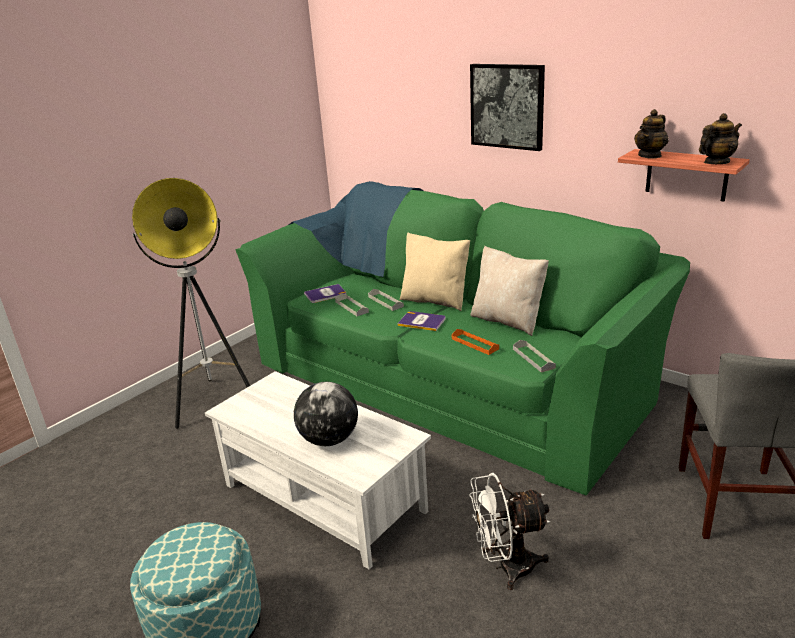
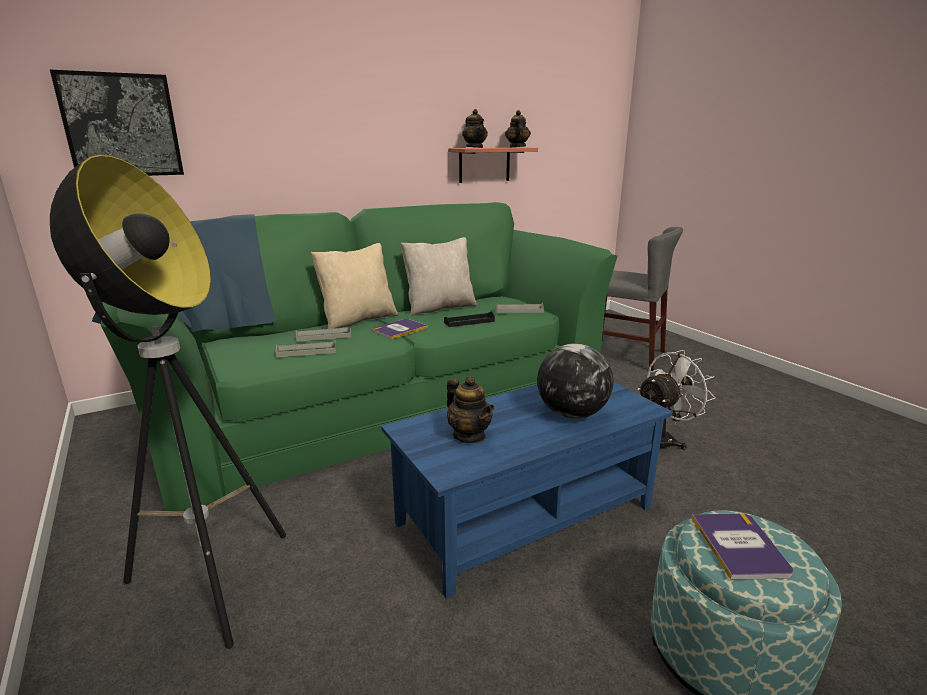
camera: 70 degrees left, 5 degrees down
white coffee table [205,371,431,569] -> blue coffee table [381,382,673,599]
book [304,284,346,303] -> book moved to [691,513,793,580]
orange tray [452,329,499,355] -> black tray [444,311,495,327]
white fan [469,473,550,590] -> white fan turned 135 degrees counterclockwise [637,350,715,450]
picture [470,64,545,151] -> picture moved to [50,70,184,176]
none -> teapot [447,376,494,443]

